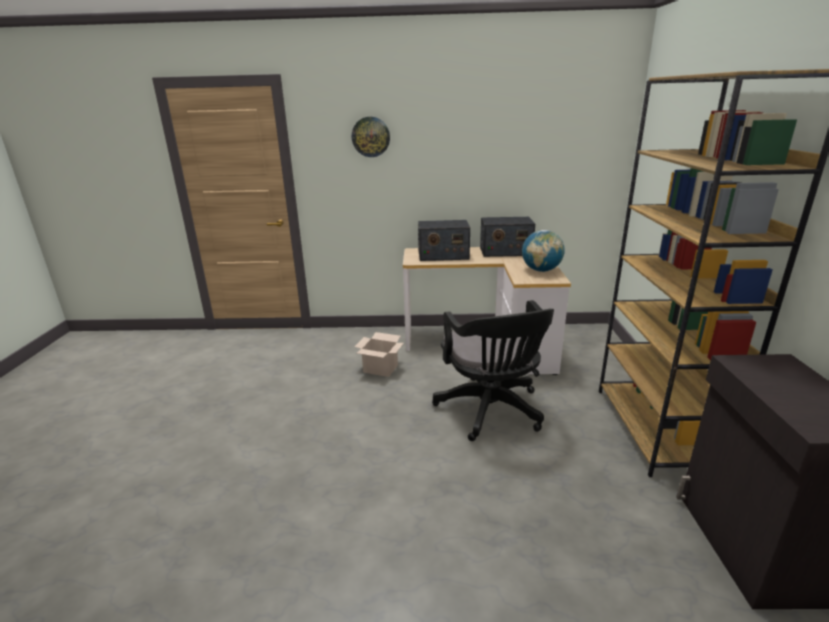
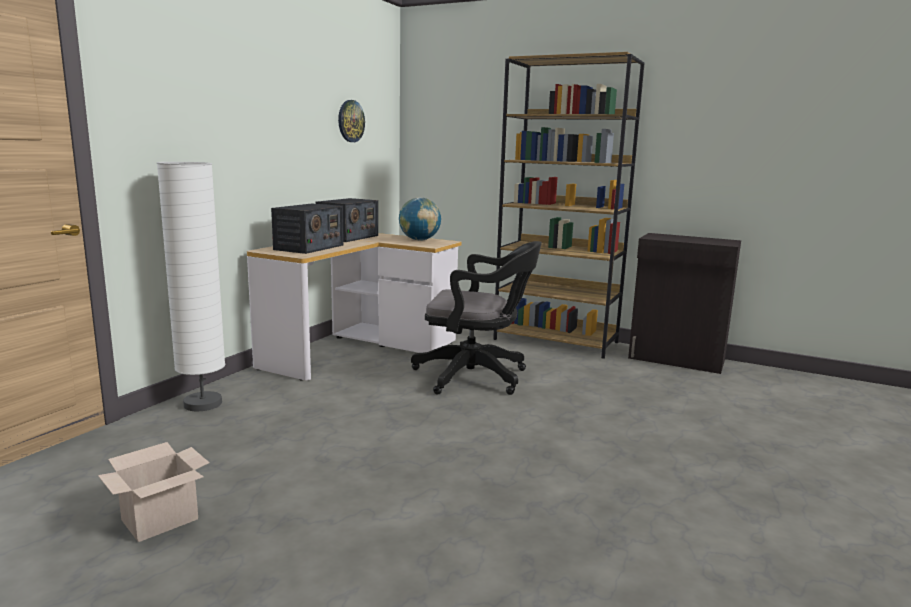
camera: 65 degrees left, 10 degrees down
wall clock [352,117,390,157] -> wall clock moved to [338,100,365,142]
cardboard box [354,332,404,377] -> cardboard box moved to [98,442,210,542]
none -> white floor lamp [157,162,225,412]

